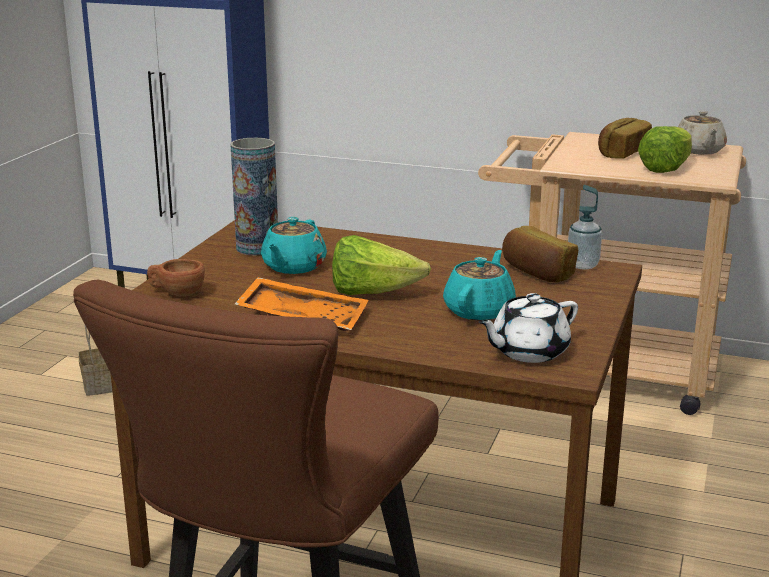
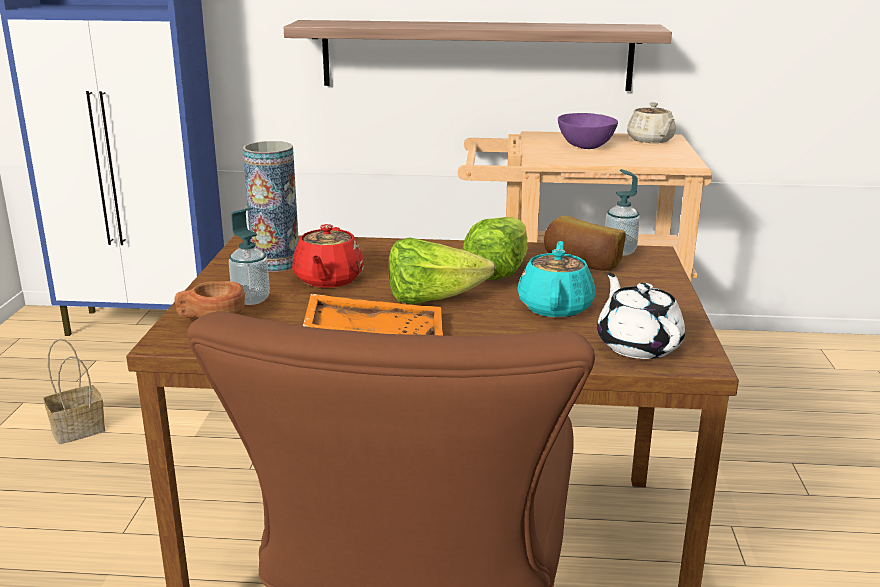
camera: 15 degrees left, 0 degrees up
turquoise teapot [261,217,327,274] -> red teapot [292,224,364,288]
white teapot [478,293,578,363] -> white teapot turned 120 degrees clockwise [597,272,685,359]
bread [598,118,652,159] -> purple bowl [558,113,618,149]
lettuce [638,126,692,173] -> lettuce moved to [462,217,527,280]
none -> soap dispenser [229,207,270,305]
none -> shelf [283,20,672,91]

